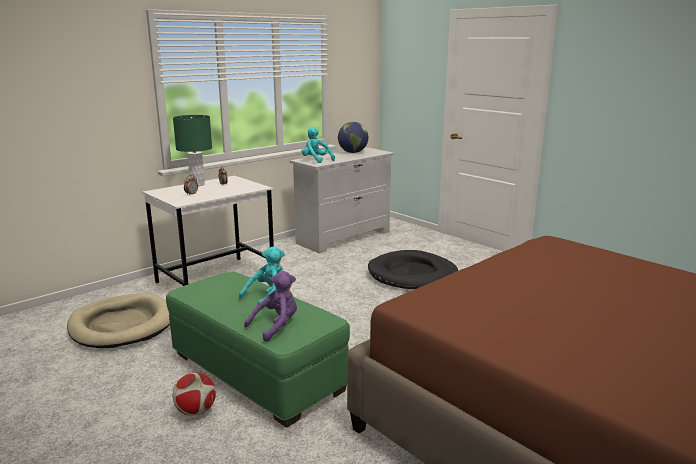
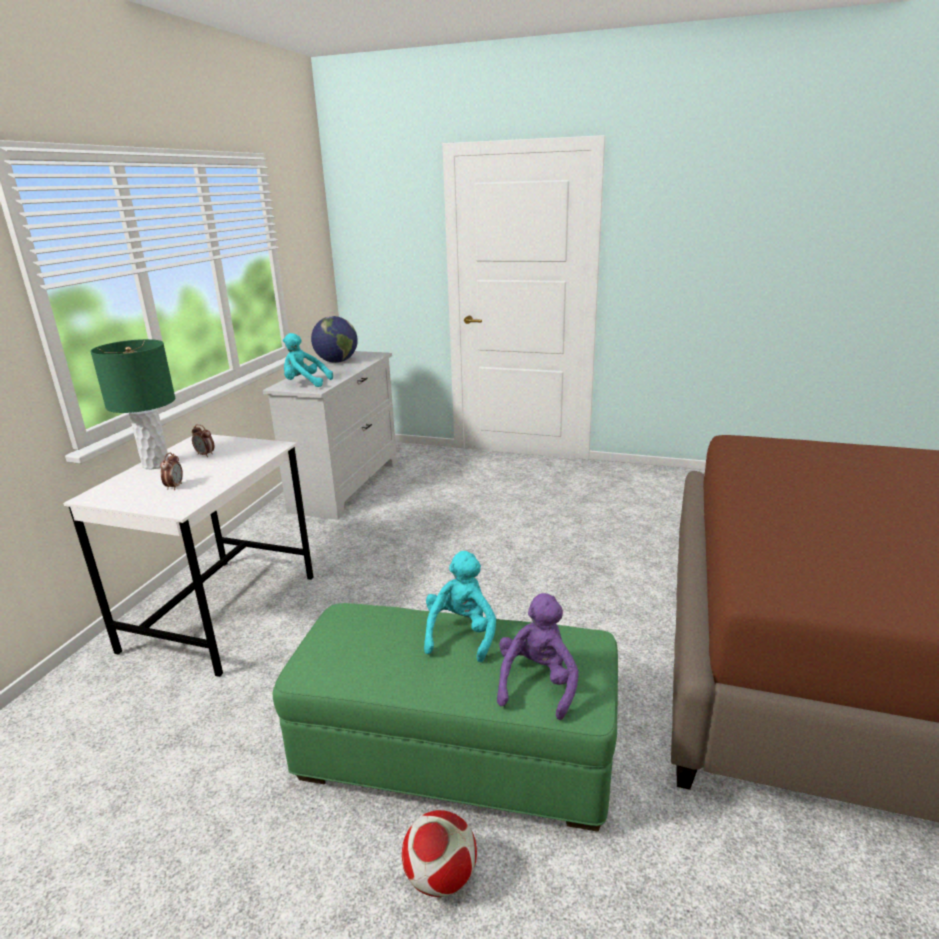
camera: 30 degrees left, 5 degrees up
beige dog bed [67,293,170,348] -> none
black dog bed [368,250,458,289] -> none

